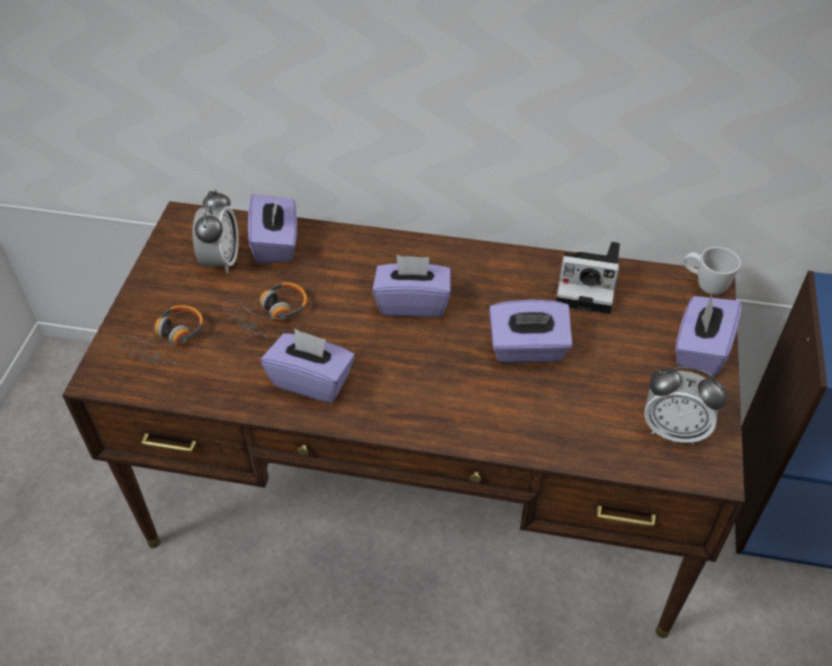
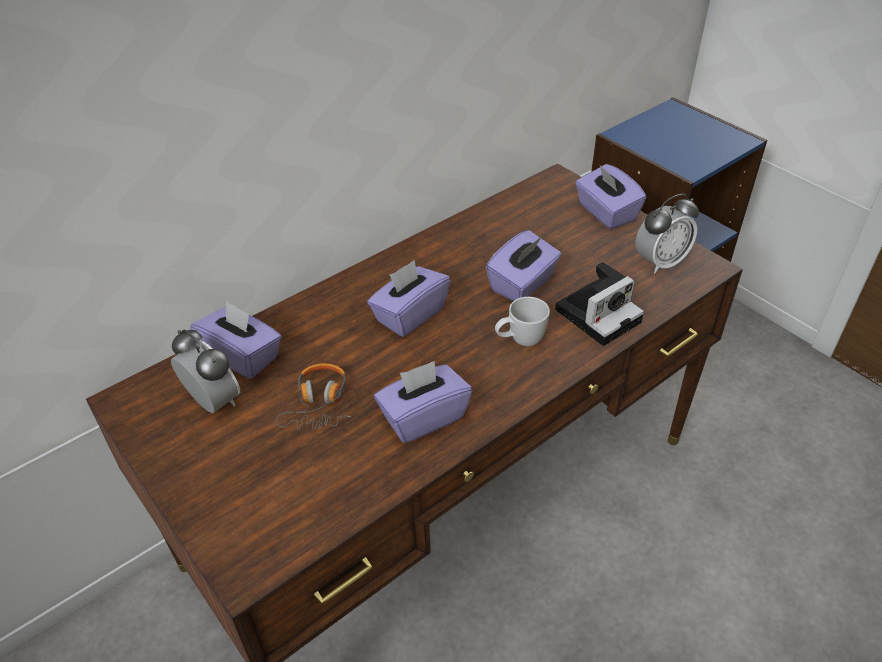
camera: 50 degrees left, 5 degrees down
headphones [119,305,204,366] -> none
camera [556,242,620,314] -> camera moved to [555,262,644,346]
white mug [683,247,741,295] -> white mug moved to [495,297,550,346]

